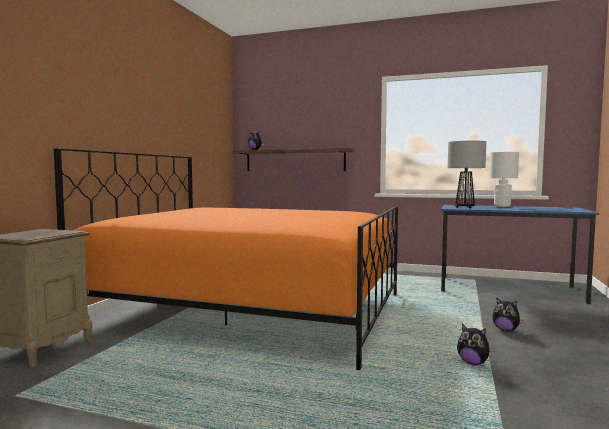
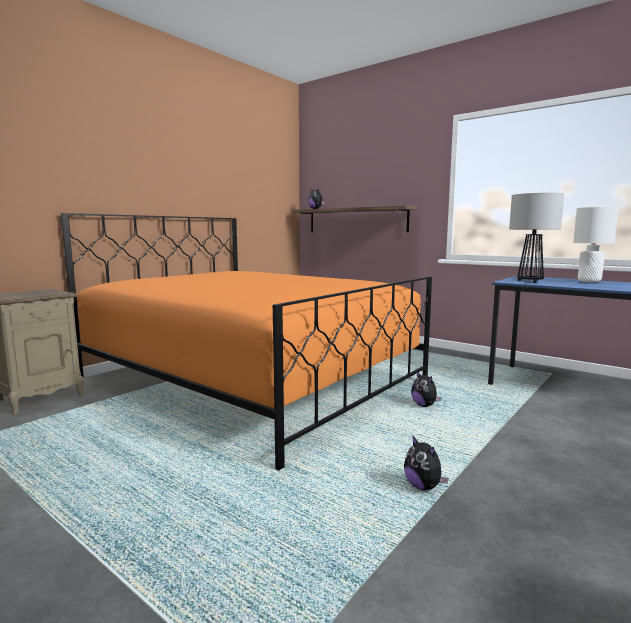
camera: 20 degrees right, 5 degrees up
plush toy [492,298,524,331] -> plush toy moved to [411,371,442,407]

